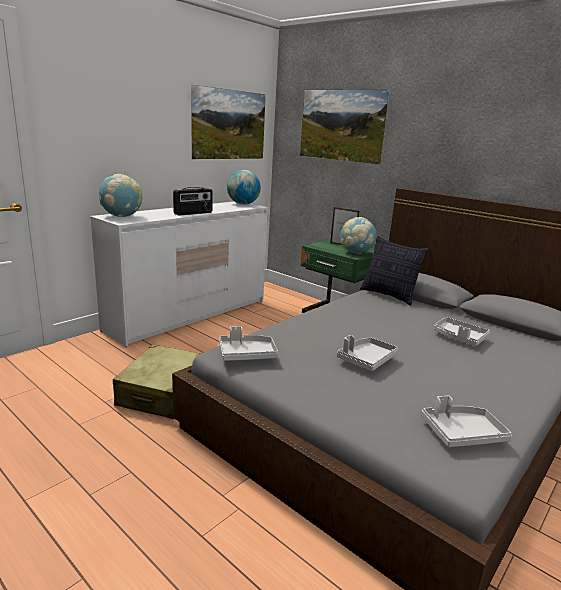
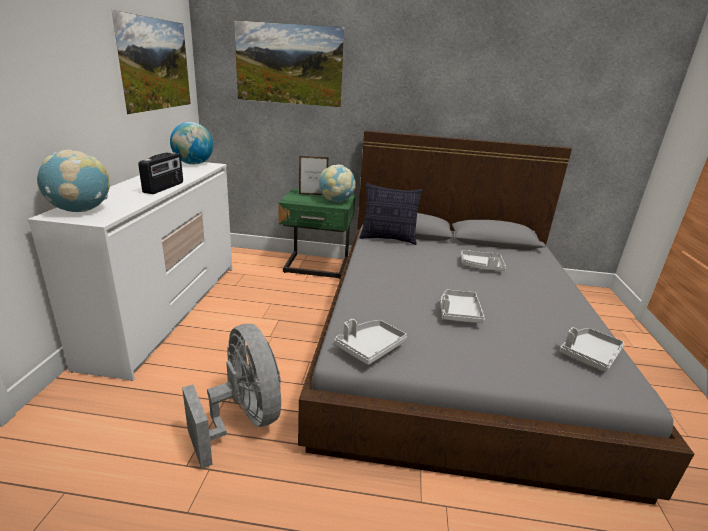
camera: 35 degrees left, 5 degrees up
beige suitcase [113,344,201,419] -> grey fan [182,324,281,469]

